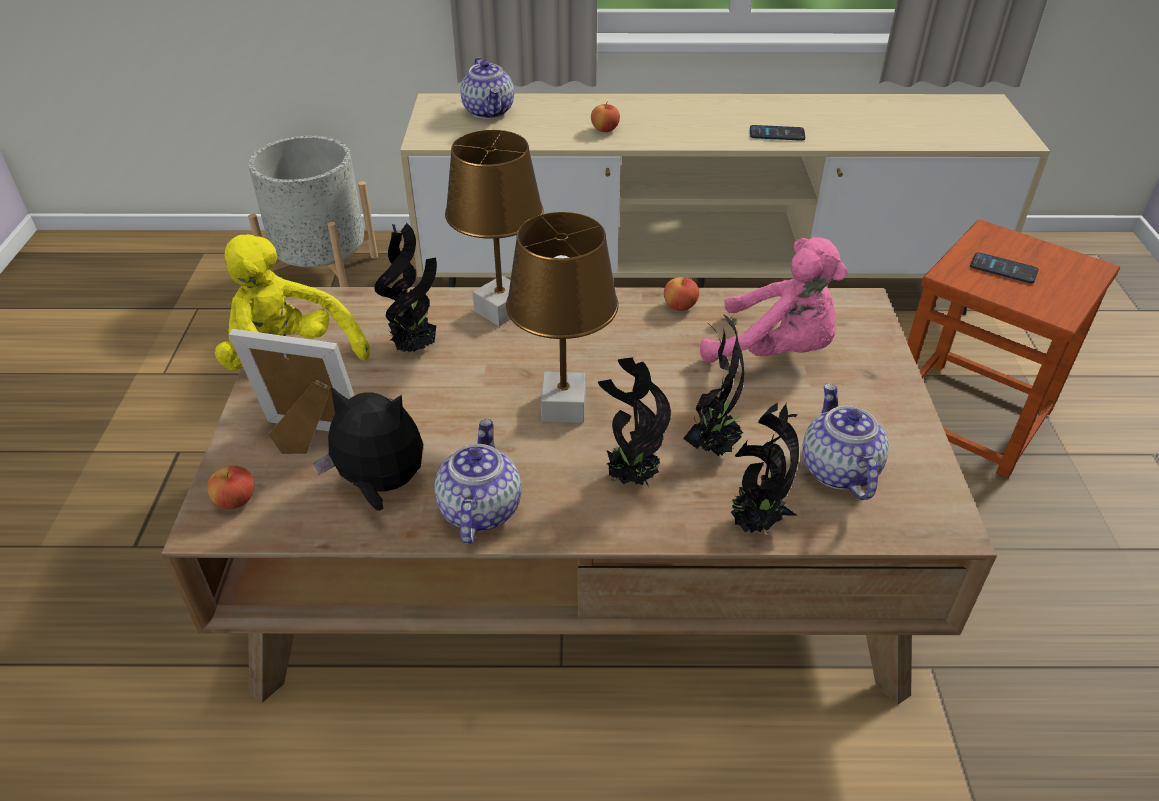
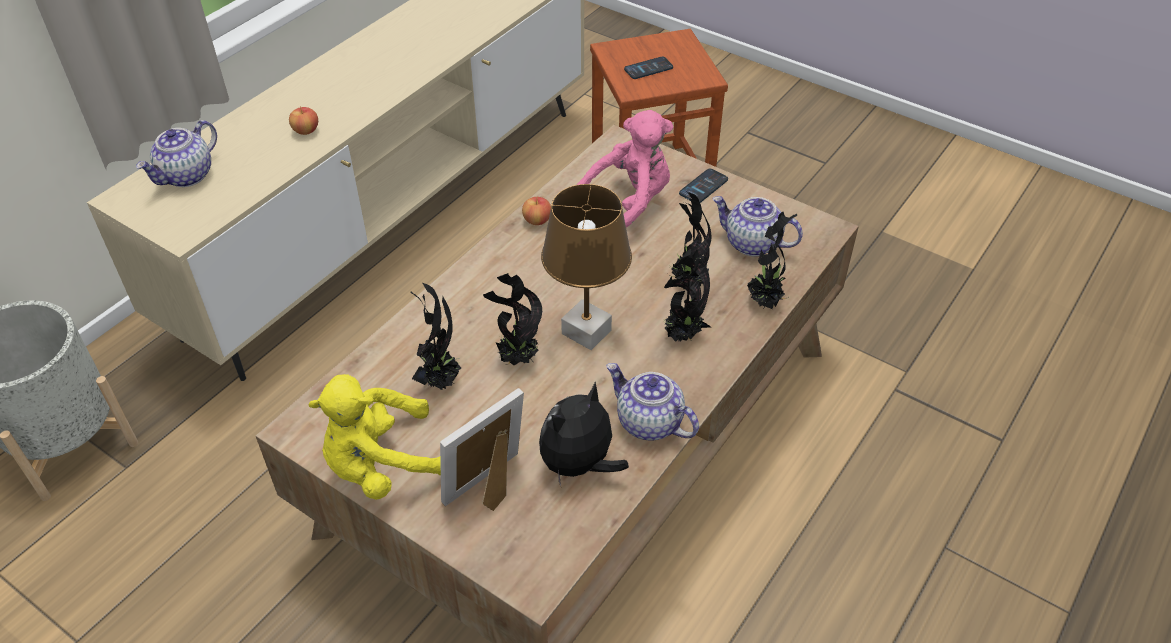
camera: 55 degrees left, 5 degrees up
apple [207,465,255,509] -> none
brown table lamp [445,130,544,326] -> none
teapot [460,57,514,119] -> teapot turned 105 degrees clockwise [136,120,217,187]
phone [750,125,805,141] -> phone moved to [679,169,728,203]
none -> potted plant [483,273,542,365]

